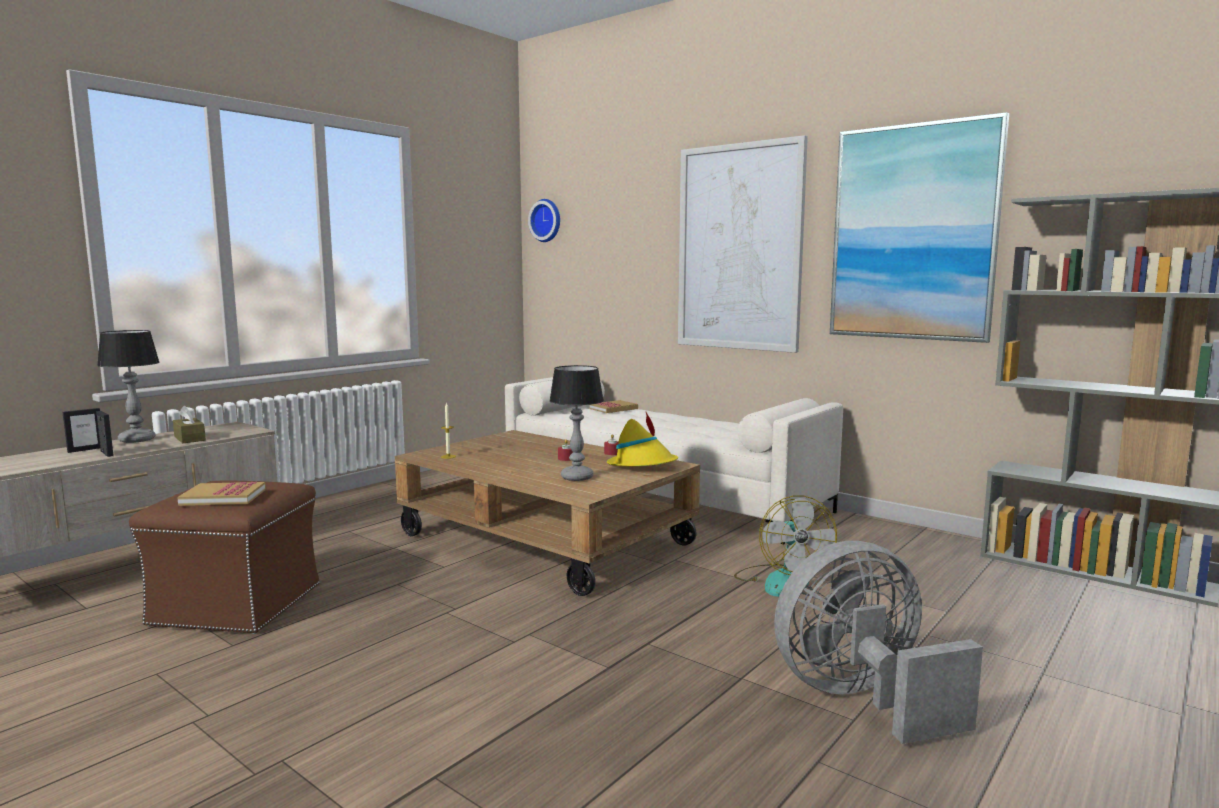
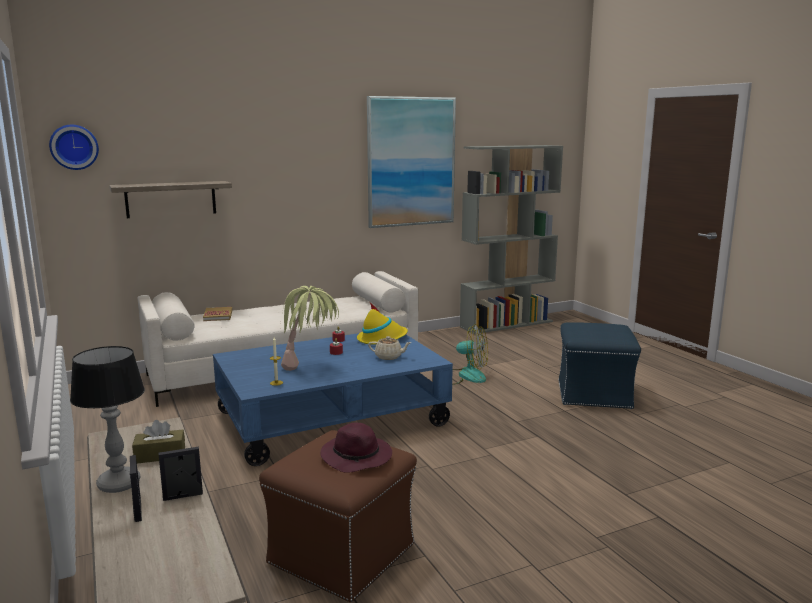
camera: 65 degrees left, 5 degrees up
book [177,481,266,506] -> purple hat [321,423,392,473]
brown coffee table [395,430,700,596] -> blue coffee table [213,333,453,466]
table lamp [549,365,604,481] -> beige teapot [368,336,412,360]
picture [678,135,808,353] -> none
grey fan [774,541,983,744] -> blue ottoman [558,322,641,409]
none -> shelf [109,181,232,218]
none -> potted plant [281,286,339,371]

